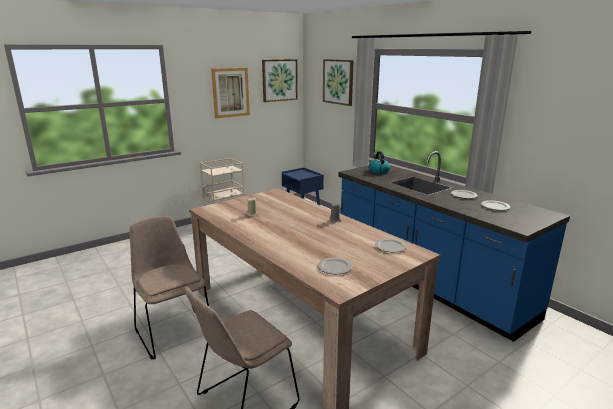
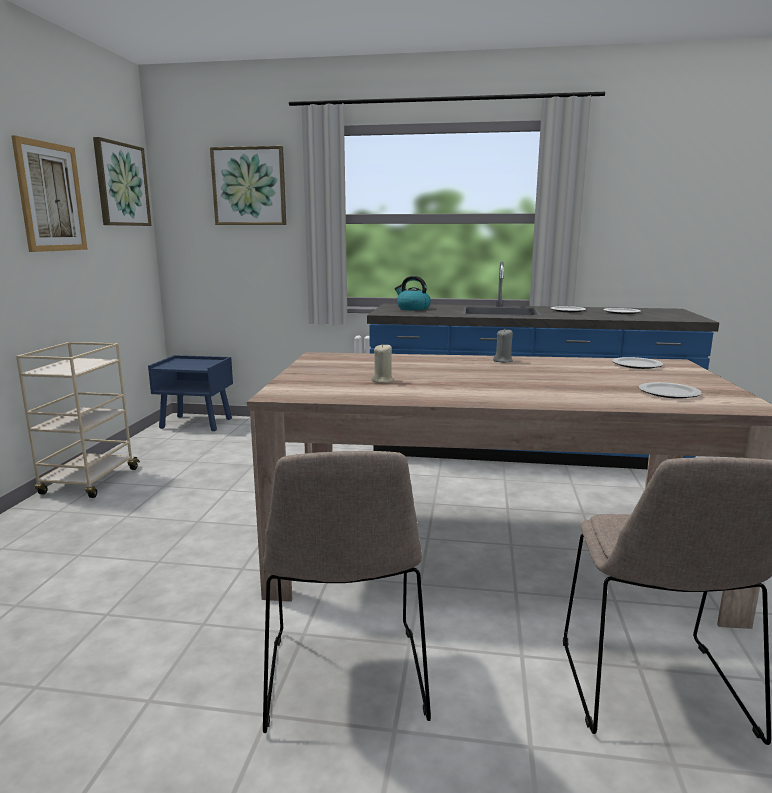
camera: 45 degrees left, 5 degrees down
beige chair [129,216,209,360] -> beige chair turned 105 degrees counterclockwise [263,451,431,733]

